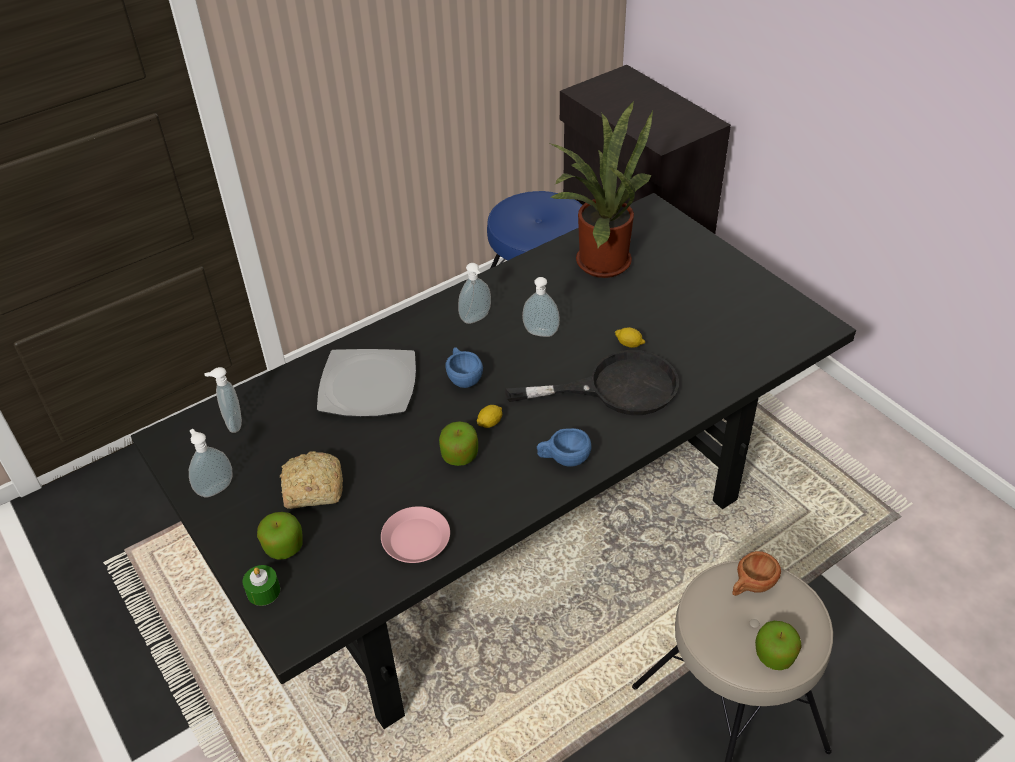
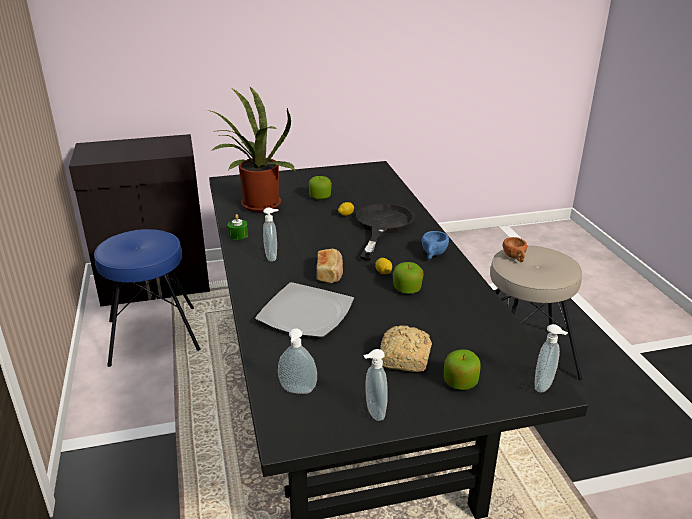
camera: 70 degrees left, 15 degrees down
green candle [242,565,280,606] -> green candle moved to [228,214,248,240]
pink plate [381,506,450,563] -> none
blue cup [446,347,483,388] -> bread [316,249,343,283]
soap dispenser [522,277,560,337] -> soap dispenser moved to [535,324,568,393]
apple [755,621,802,670] -> apple moved to [309,176,332,200]

